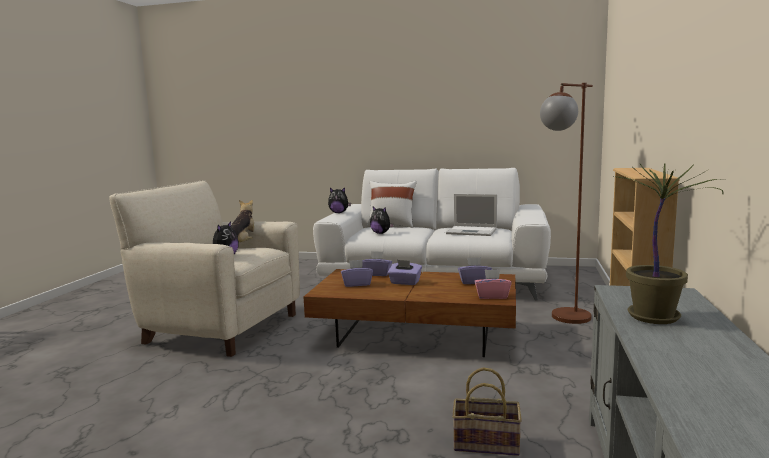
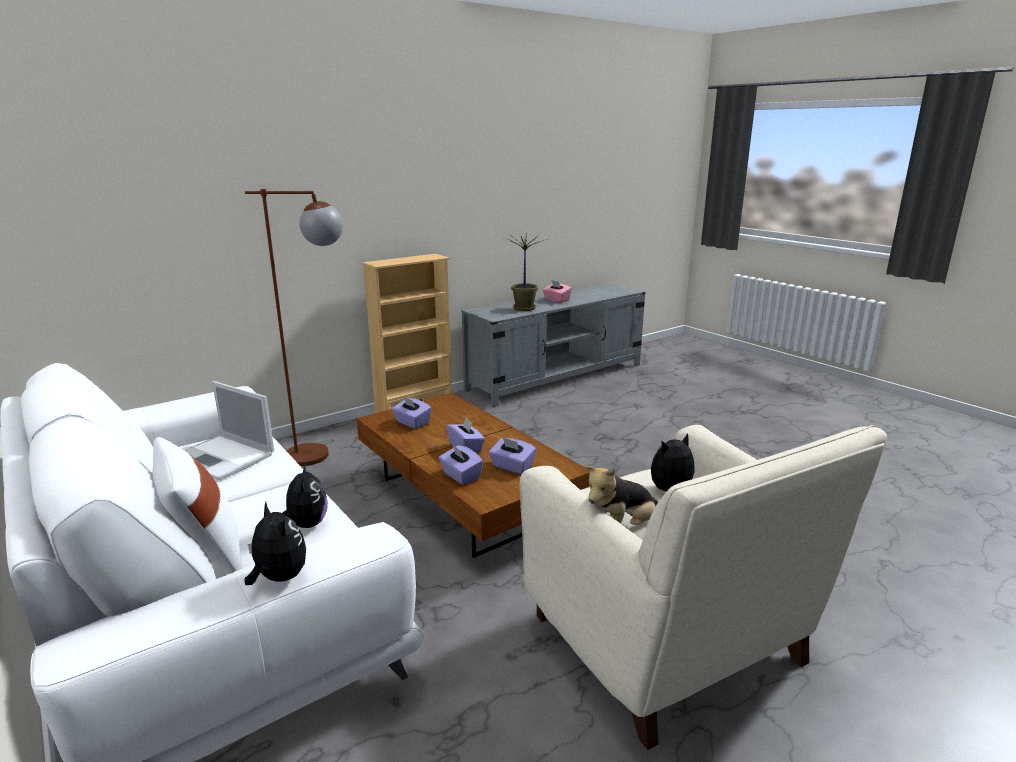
camera: 140 degrees left, 10 degrees up
laptop [446,194,497,236] -> laptop turned 150 degrees clockwise [184,381,274,481]
basket [452,367,522,456] -> none
pink tissue box [474,270,511,299] -> pink tissue box moved to [543,280,572,303]

